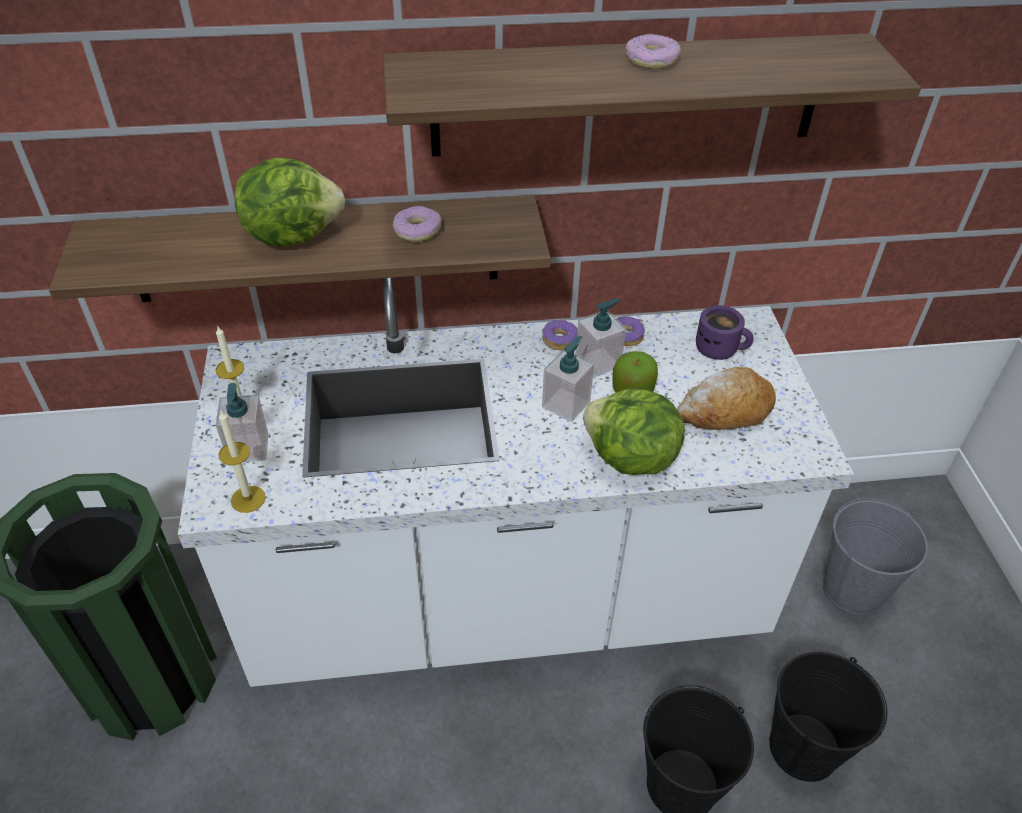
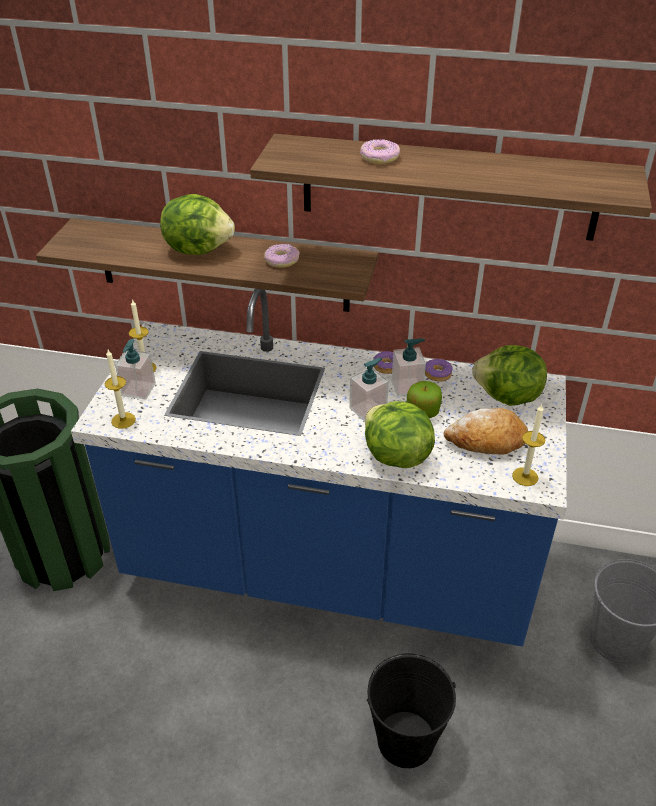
camera: 20 degrees right, 5 degrees down
white counter [178,278,854,687] -> blue counter [71,289,567,647]
donut [626,34,681,69] -> donut moved to [360,139,400,164]
purple mug [696,305,753,360] -> lettuce [472,345,547,406]
black bucket [769,652,887,782] -> none
none -> candle [512,404,545,486]

